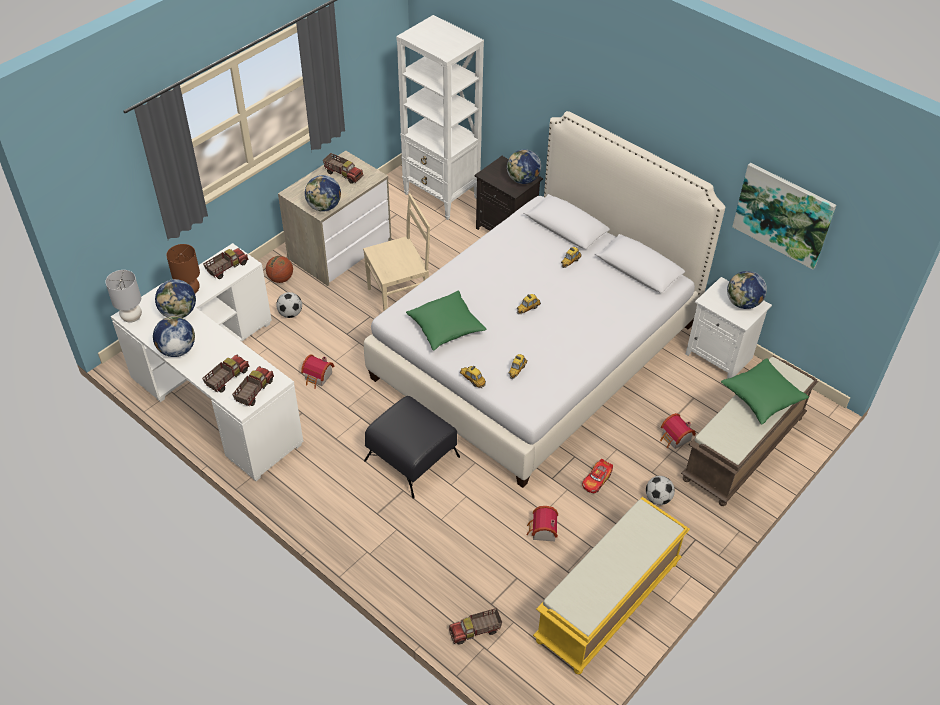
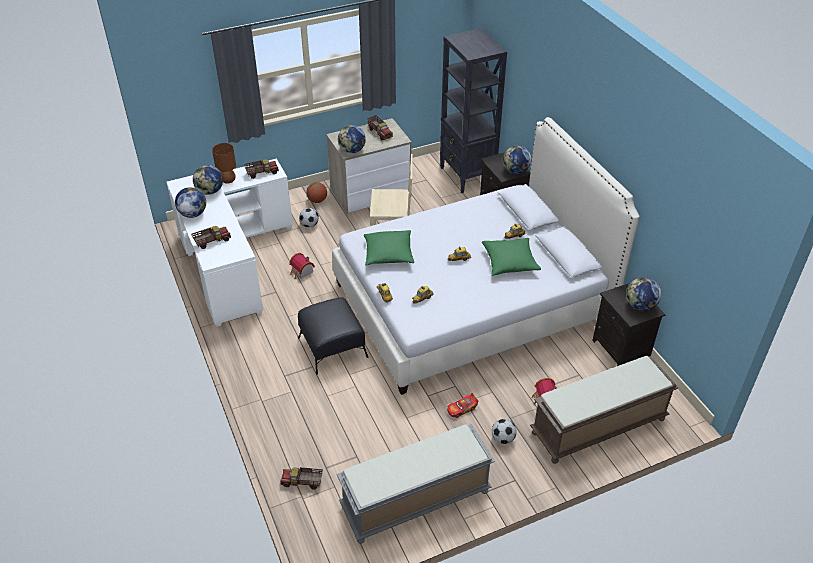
camera: 25 degrees right, 5 degrees down
grey table lamp [105,270,142,323] -> none
toy truck [232,366,274,406] -> none
white bookcase [396,15,484,220] -> black bookcase [440,28,507,193]
toy house [527,506,558,541] -> none
yellow bench [533,497,690,674] -> grey bench [337,424,495,544]
white nightstand [686,277,772,379] -> black nightstand [592,283,666,366]
green pillow [721,358,809,424] -> green pillow moved to [482,238,541,276]
picture [732,163,836,269] -> none

